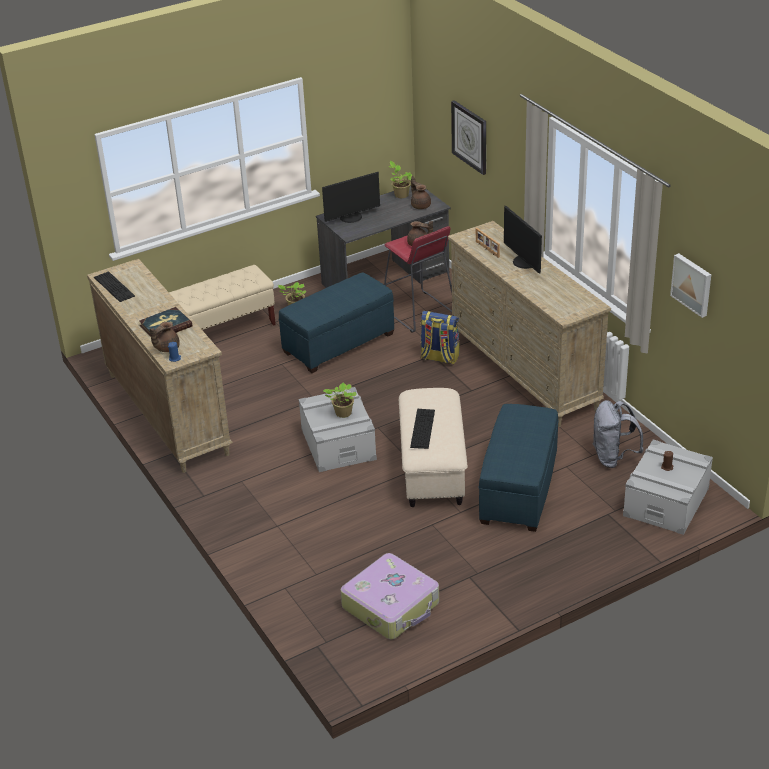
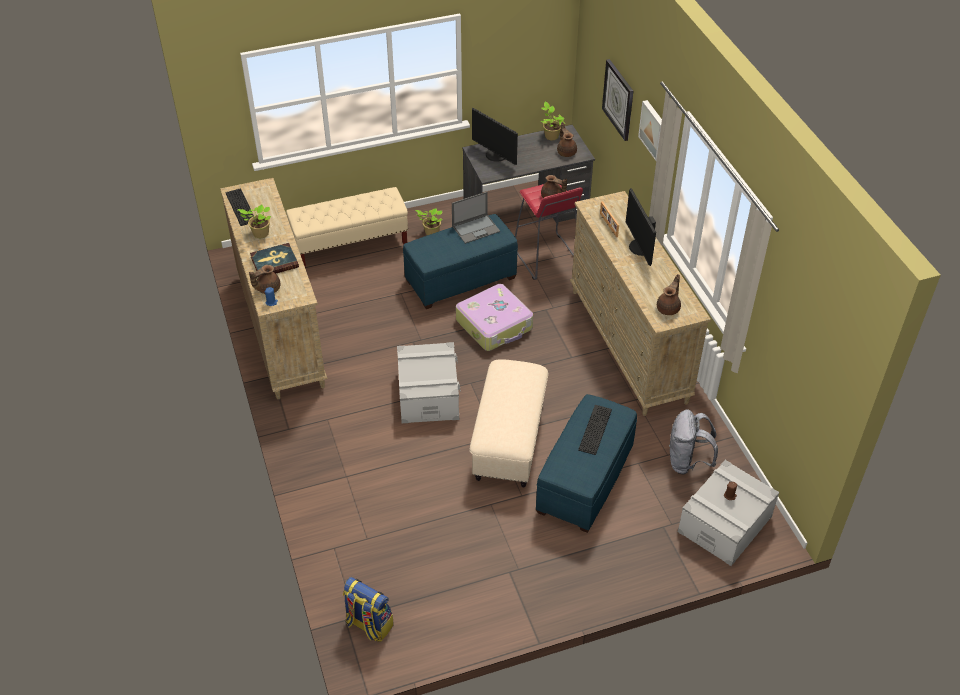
camera: 10 degrees right, 10 degrees up
monitor [322,172,380,223] -> monitor turned 60 degrees clockwise [472,108,518,165]
potted plant [323,383,357,418] -> potted plant moved to [238,205,271,238]
suitcase [340,553,439,639] -> suitcase moved to [456,284,533,351]
keyboard [410,409,435,449] -> keyboard moved to [578,405,612,455]
backpack [420,311,460,364] -> backpack moved to [343,577,394,642]
picture [670,253,711,318] -> picture moved to [638,100,662,161]
none -> laptop [452,192,500,244]
none -> brown teapot [657,274,681,315]

